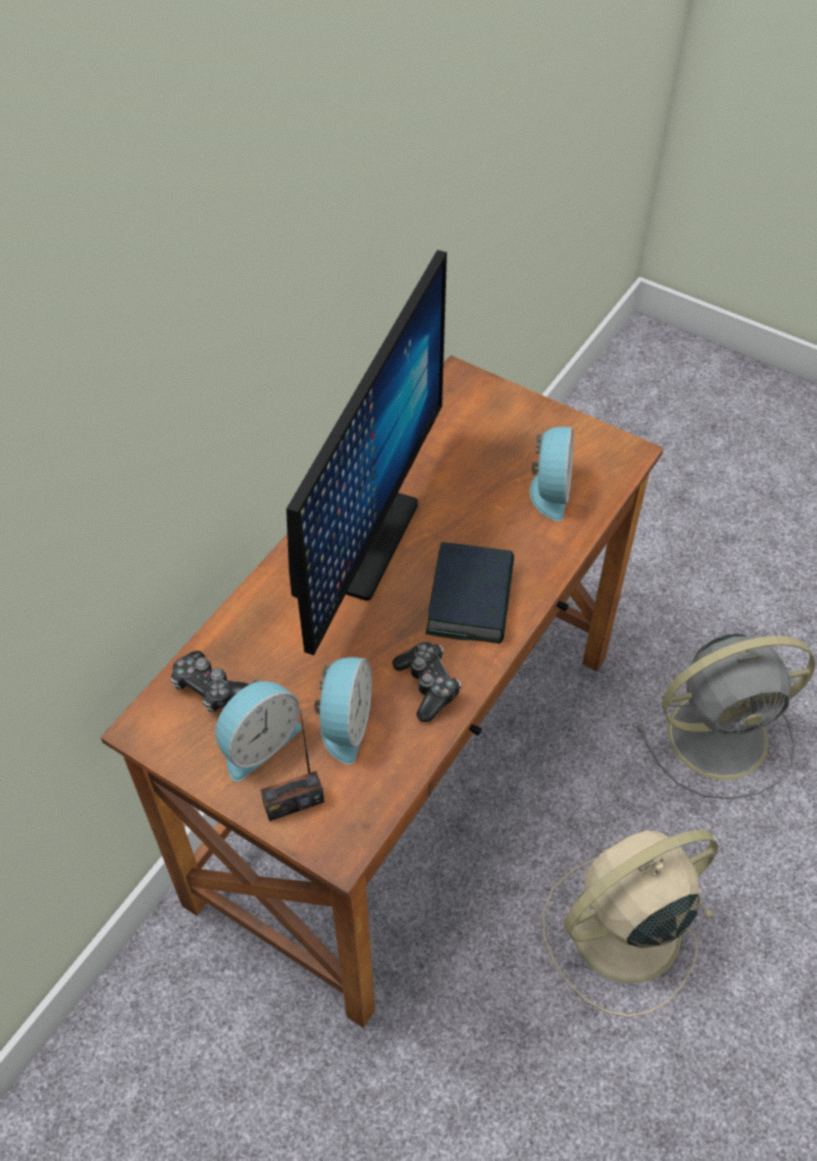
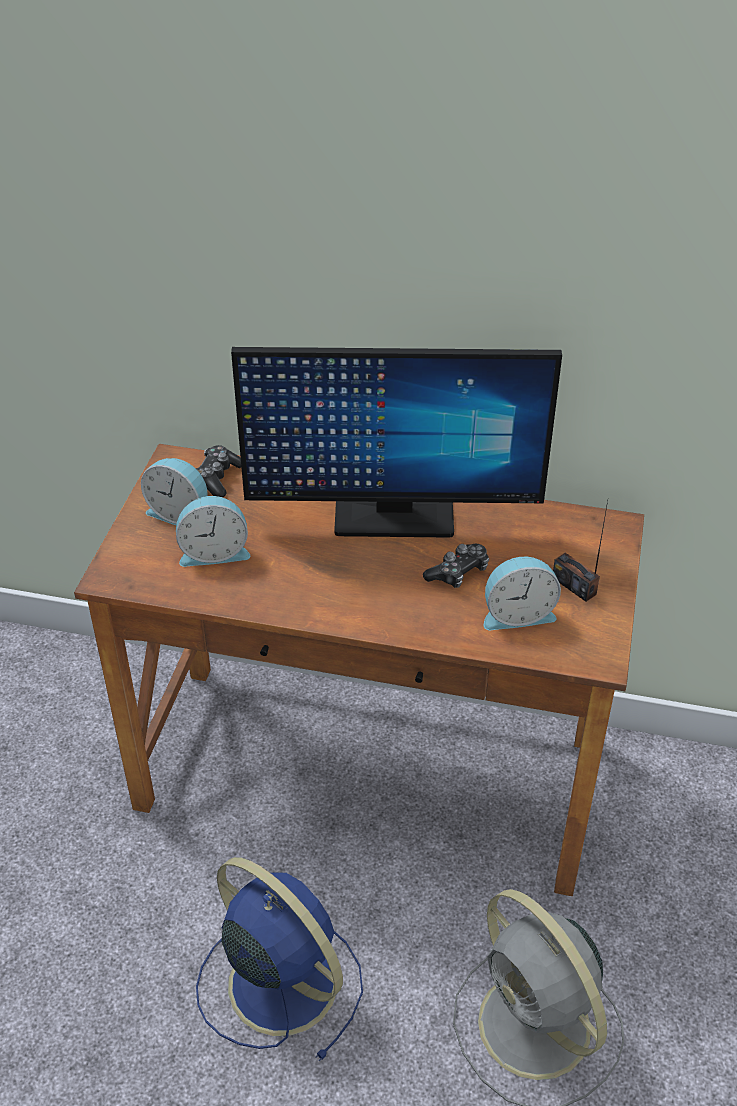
camera: 70 degrees right, 10 degrees down
radio [260,709,324,821] -> radio moved to [553,501,608,602]
game controller [392,642,461,722] -> game controller moved to [423,544,489,588]
book [425,542,514,644] -> none
beige fan [542,830,718,1017] -> blue fan [196,857,363,1061]

